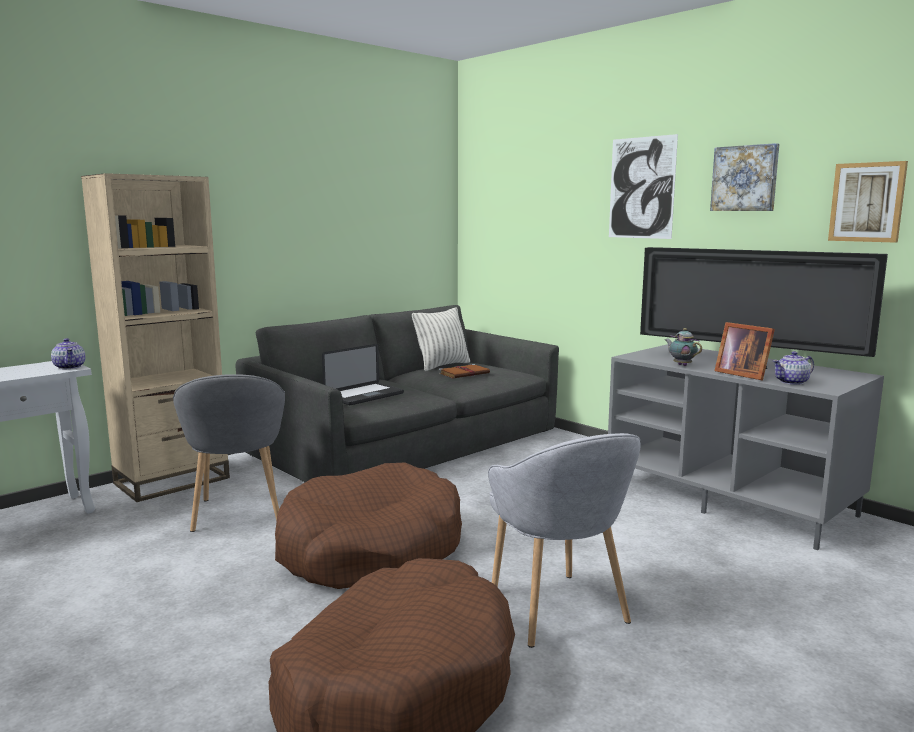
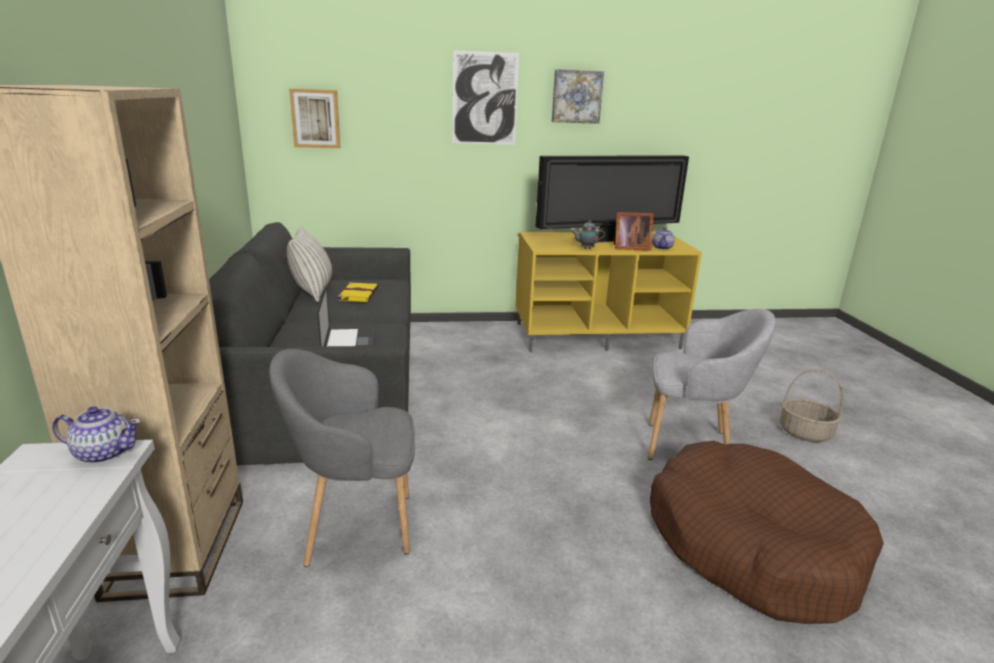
camera: 55 degrees left, 10 degrees up
grey armchair [173,374,285,532] -> grey armchair turned 150 degrees clockwise [269,349,415,567]
brown dog bed [275,463,462,589] -> none
brown book [439,364,490,378] -> yellow book [338,282,378,302]
grey tv stand [608,344,884,550] -> yellow tv stand [516,232,702,352]
picture [828,161,908,243] -> picture moved to [289,89,340,148]
none -> basket [780,369,844,442]

